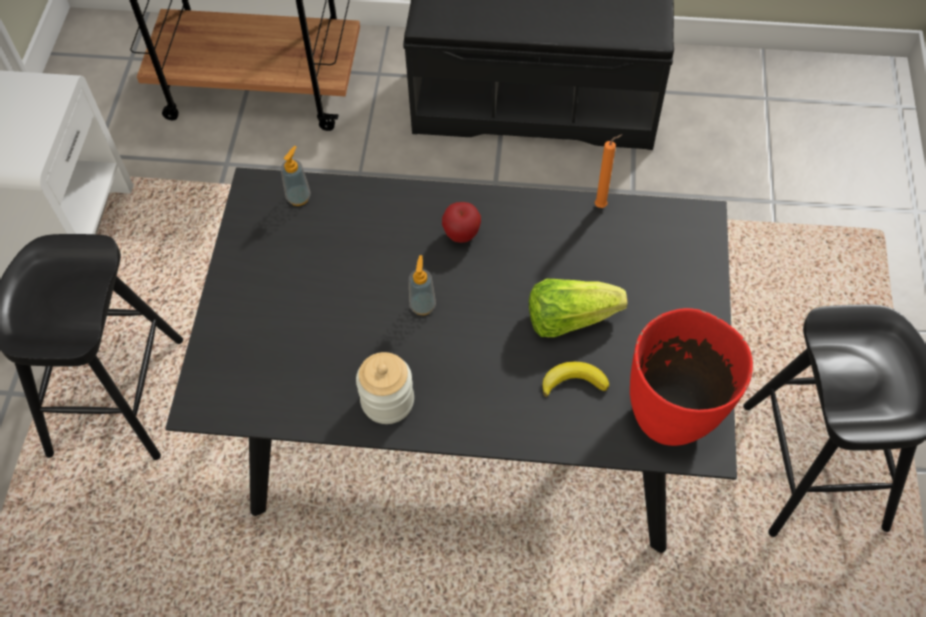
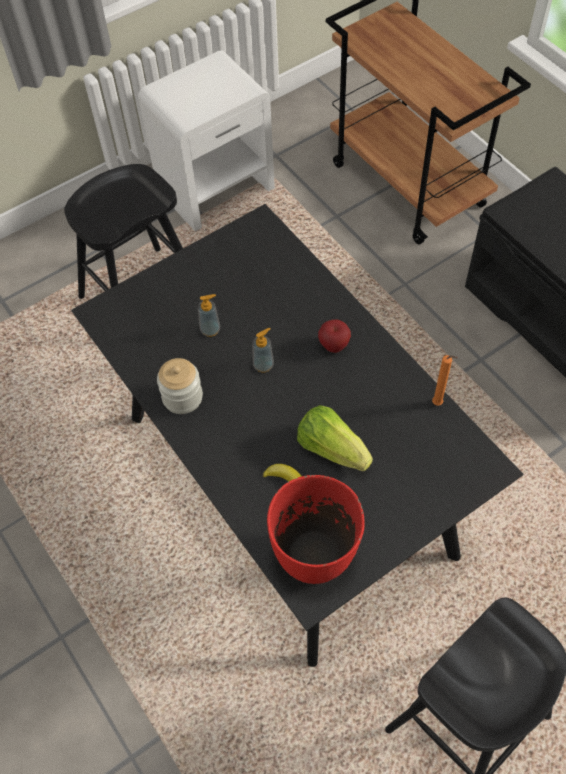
camera: 50 degrees right, 0 degrees up
soap dispenser [281,146,311,206] -> soap dispenser moved to [198,294,220,337]

